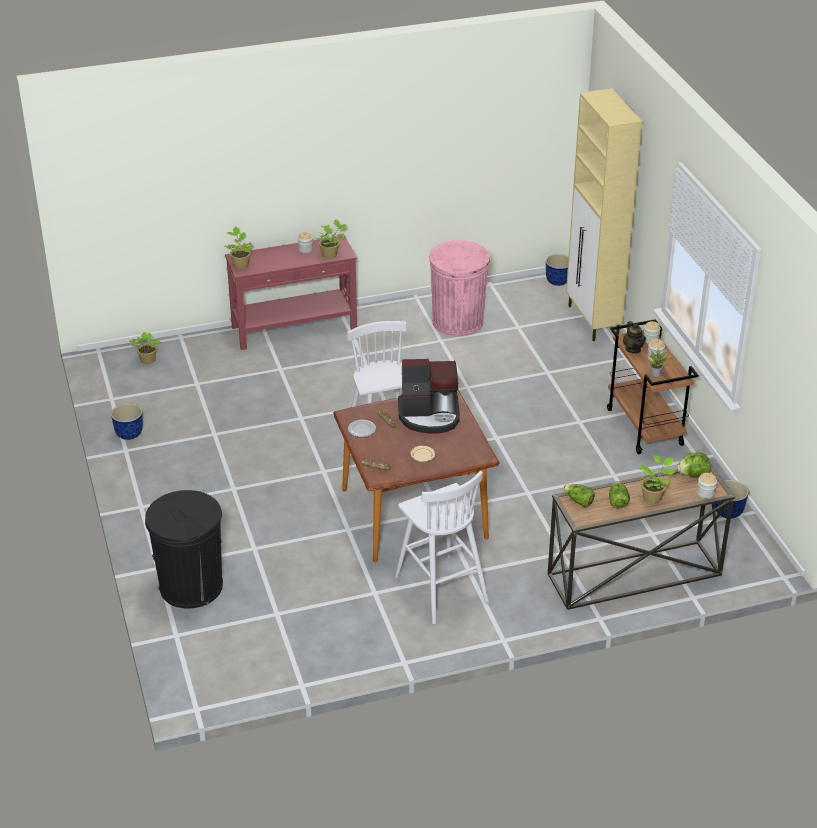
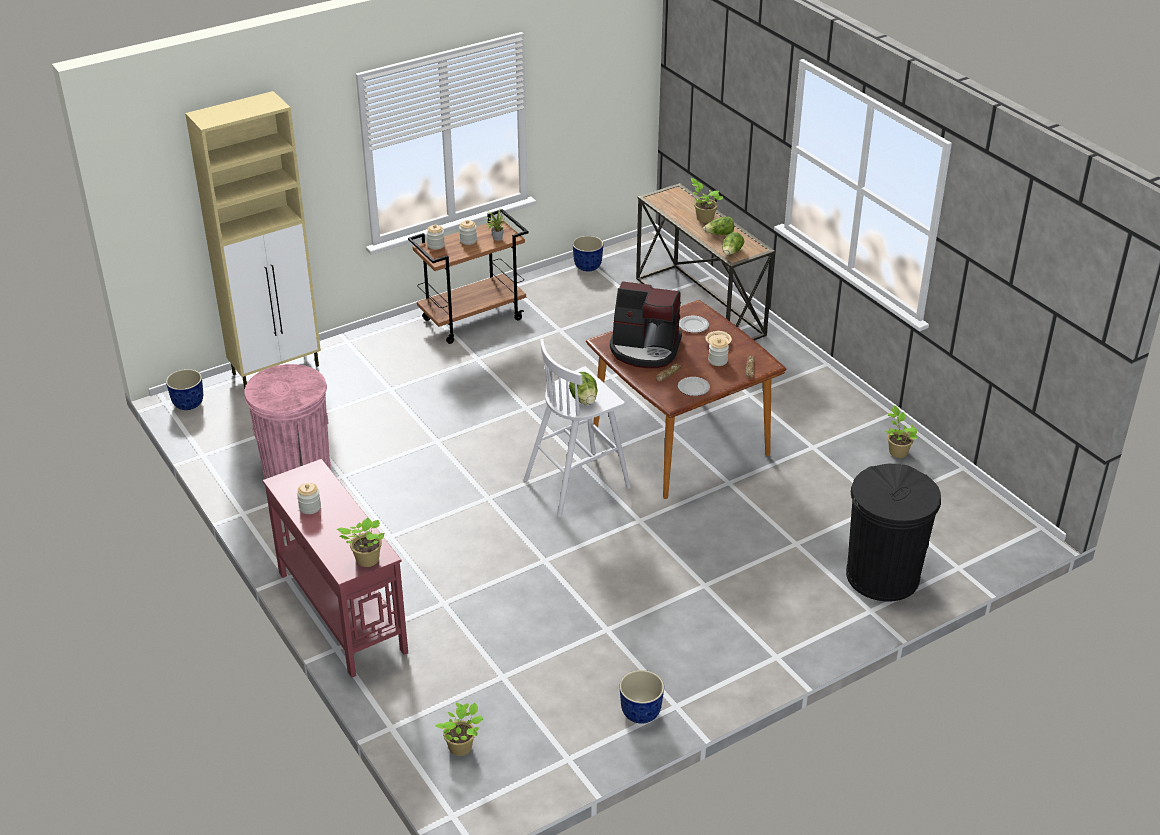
camera: 105 degrees left, 0 degrees up
potted plant [316,219,346,259] -> potted plant moved to [885,406,918,458]
white stool [395,471,489,624] -> none
coffee machine [398,359,460,434] -> coffee machine turned 120 degrees clockwise [610,281,682,368]
teapot [623,321,646,354] -> none
lettuce [677,452,711,477] -> lettuce moved to [569,372,598,405]
jar [697,473,717,499] -> jar moved to [708,338,729,366]
none -> plate [679,316,709,333]

